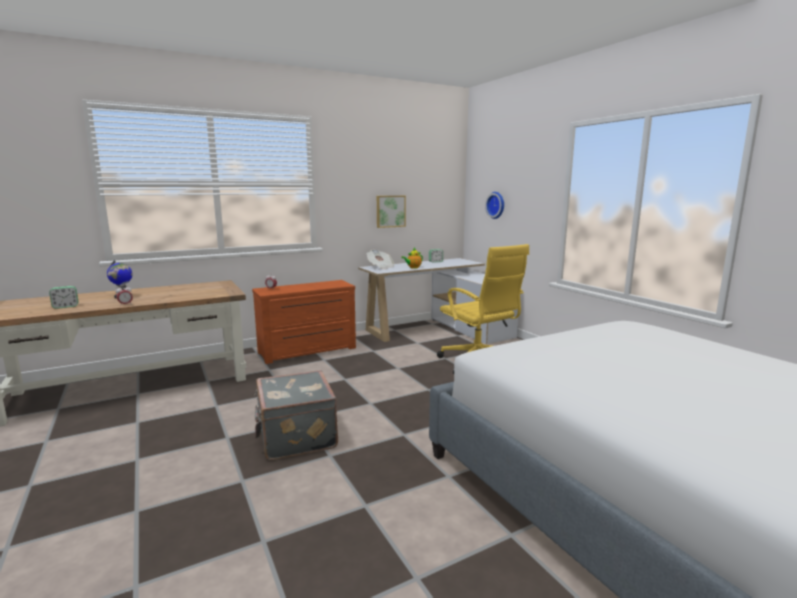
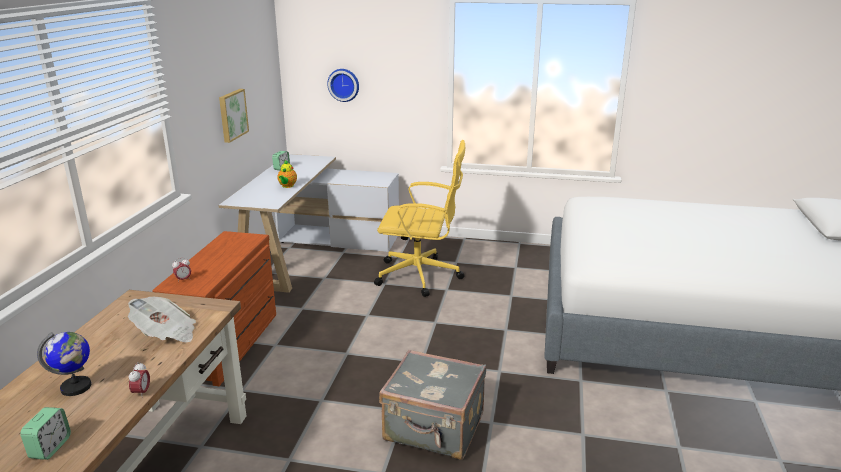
camera: 50 degrees left, 10 degrees up
newspaper [367,250,395,270] -> newspaper moved to [128,297,196,343]

